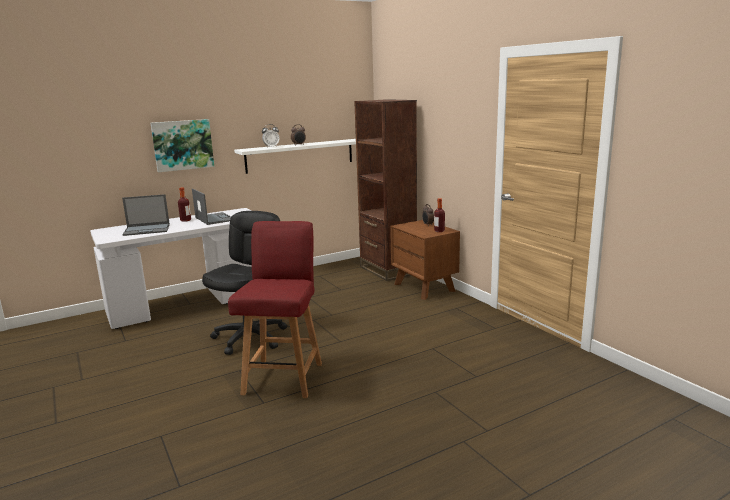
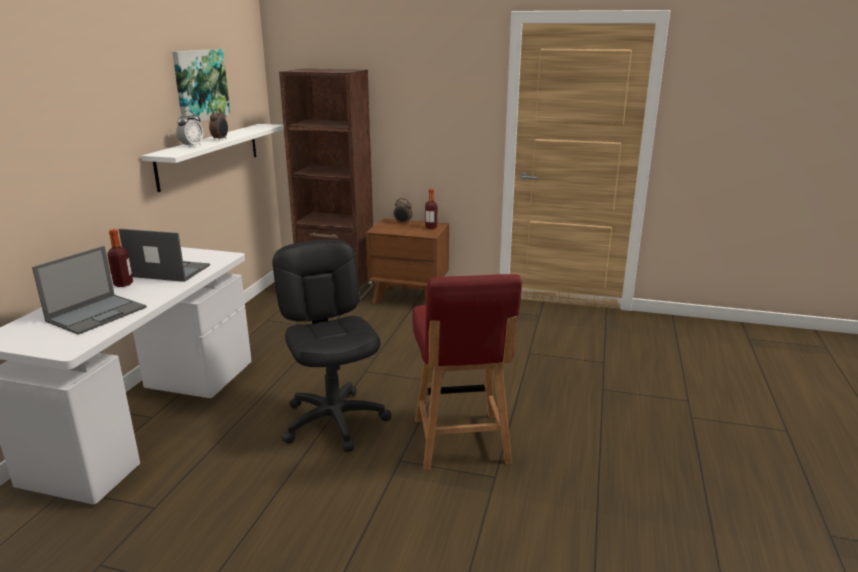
camera: 45 degrees left, 5 degrees up
picture [151,119,214,172] -> picture moved to [172,49,230,121]
red chair [228,221,322,398] -> red chair turned 150 degrees counterclockwise [412,274,522,471]

